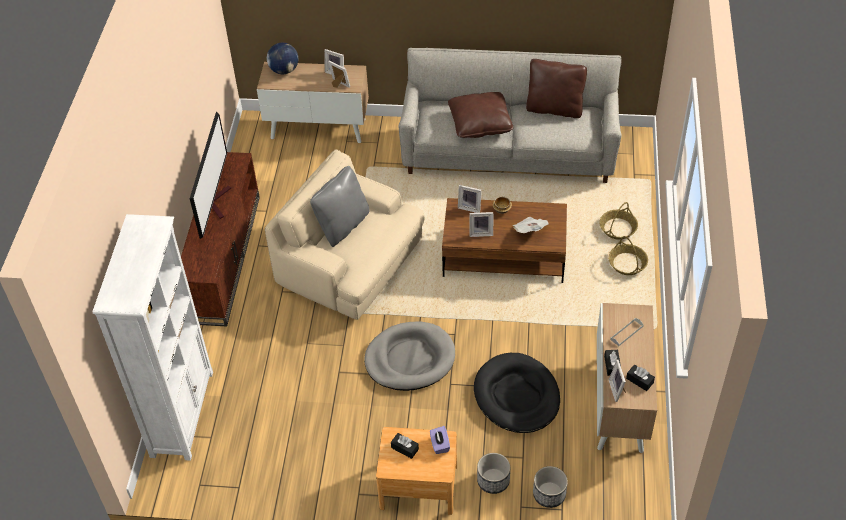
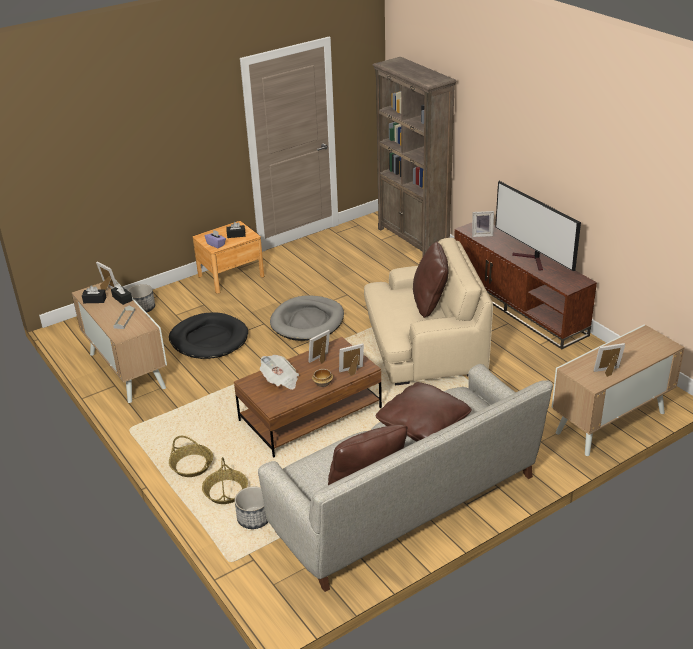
camera: 140 degrees right, 15 degrees down
white bookcase [93,214,213,461] -> brown bookcase [373,57,456,257]
globe [267,43,298,74] -> none
grey pillow [310,166,370,247] -> brown pillow [413,241,448,318]
picture frame [328,60,350,88] -> picture frame moved to [472,211,494,237]
planter [477,453,510,494] -> planter moved to [235,486,268,529]

